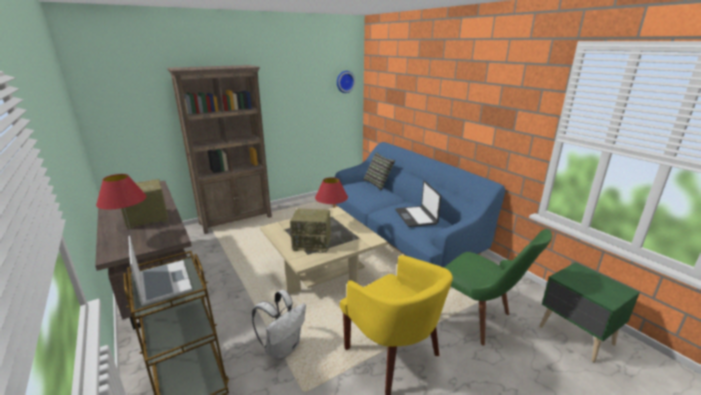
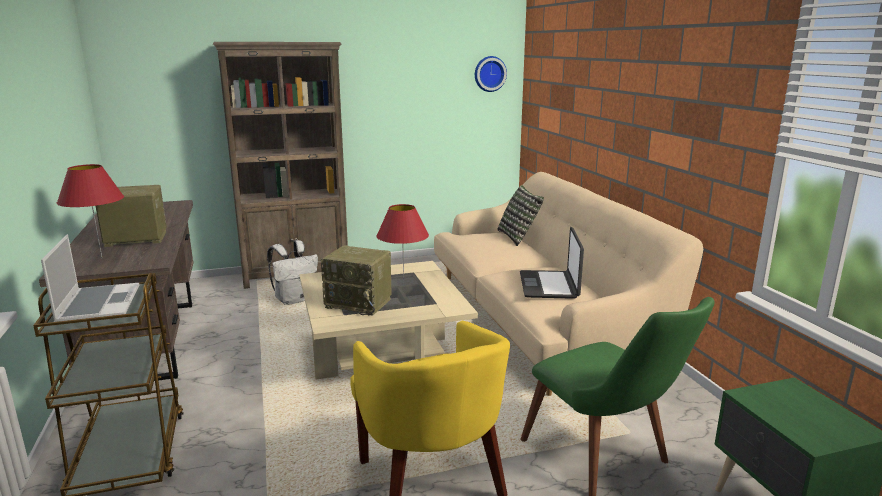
camera: 15 degrees right, 5 degrees down
white backpack [252,290,306,360] -> white backpack moved to [267,240,318,305]
blue sofa [333,142,505,268] -> beige sofa [434,172,703,396]

